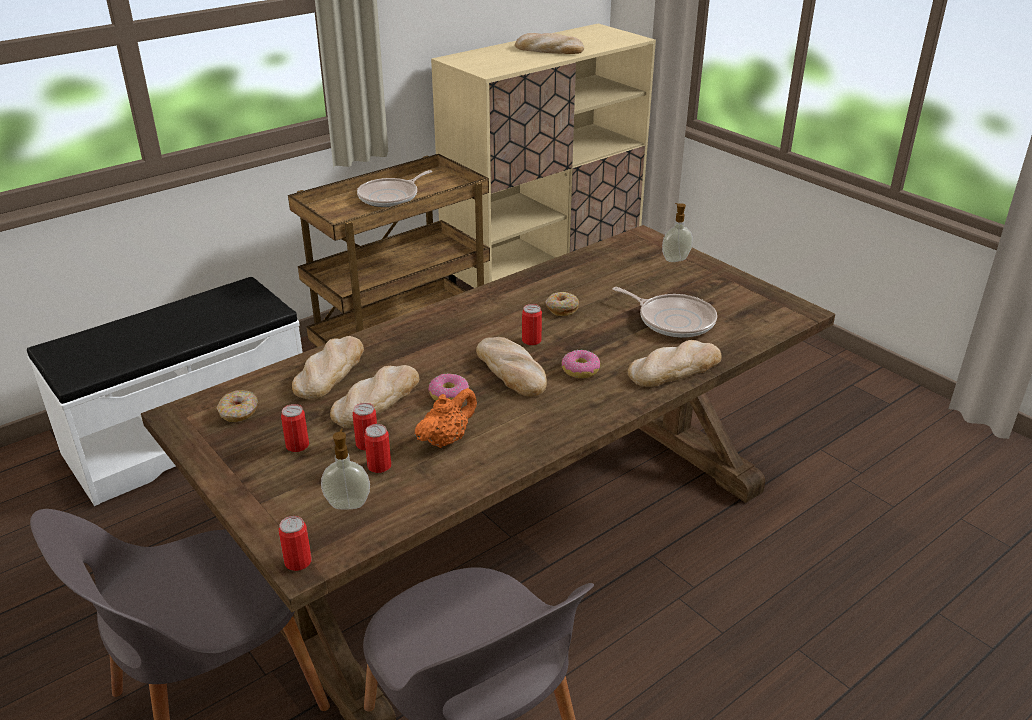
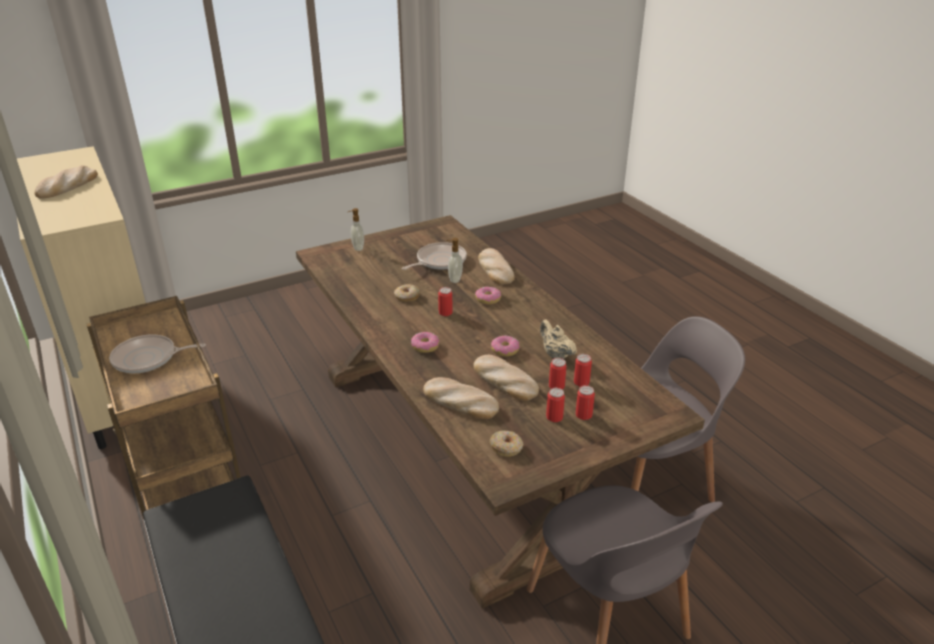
camera: 80 degrees left, 0 degrees up
can [279,516,312,571] -> can moved to [576,385,595,420]
soap dispenser [321,428,370,509] -> soap dispenser moved to [446,238,463,283]
frying pan [357,170,432,207] -> frying pan turned 120 degrees clockwise [109,334,206,373]
orange teapot [415,388,477,448] -> beige teapot [540,319,577,359]
bread [476,337,547,396] -> none
none -> donut [411,332,439,353]

